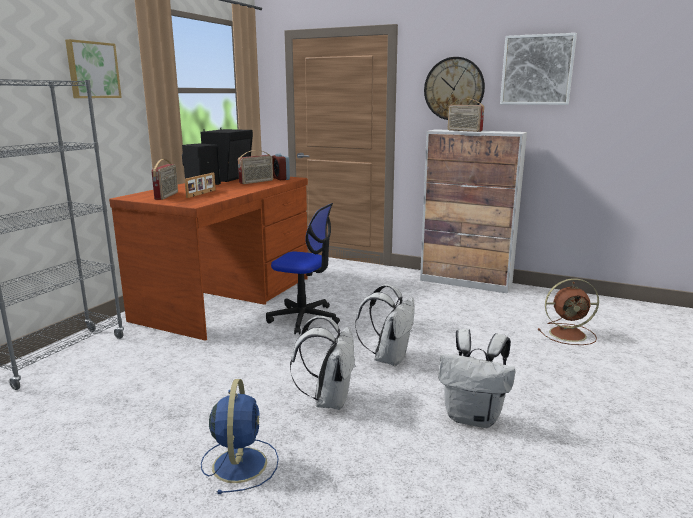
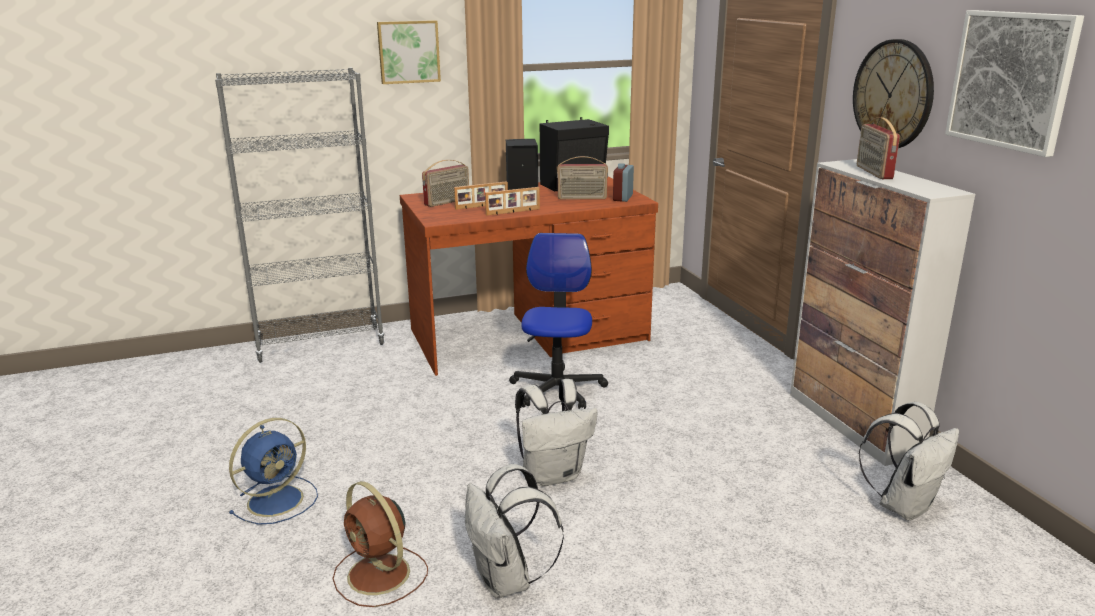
camera: 45 degrees right, 5 degrees up
office chair [266,203,340,334] -> office chair turned 150 degrees counterclockwise [509,233,608,409]
white backpack [290,316,356,410] -> white backpack moved to [859,402,959,521]
brown fan [538,278,599,345] -> brown fan moved to [333,481,428,607]
none -> picture frame [485,187,540,216]

